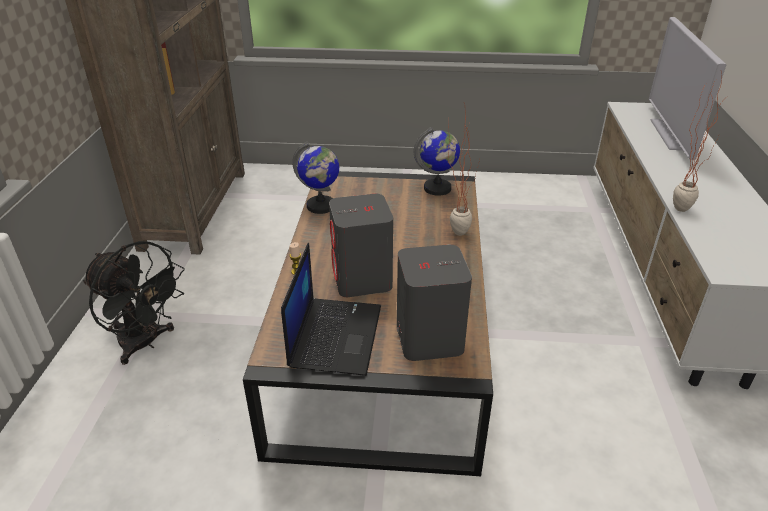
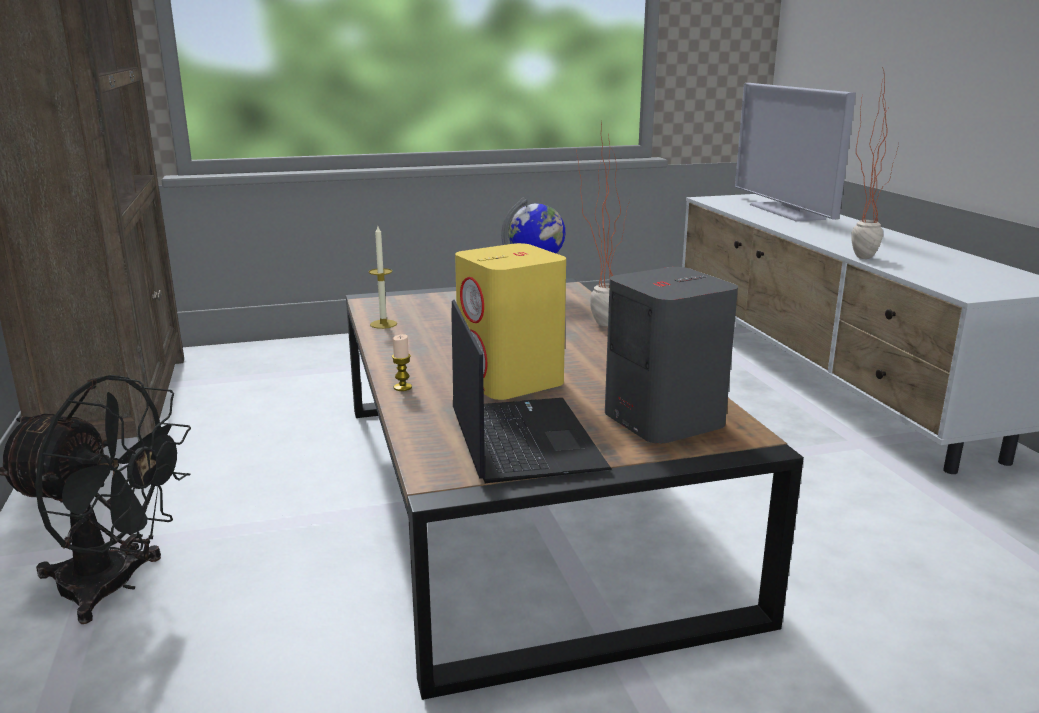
camera: 20 degrees left, 15 degrees down
globe [292,142,339,214] -> candle [369,226,397,329]
grey speaker [329,194,393,297] -> yellow speaker [455,243,566,400]

